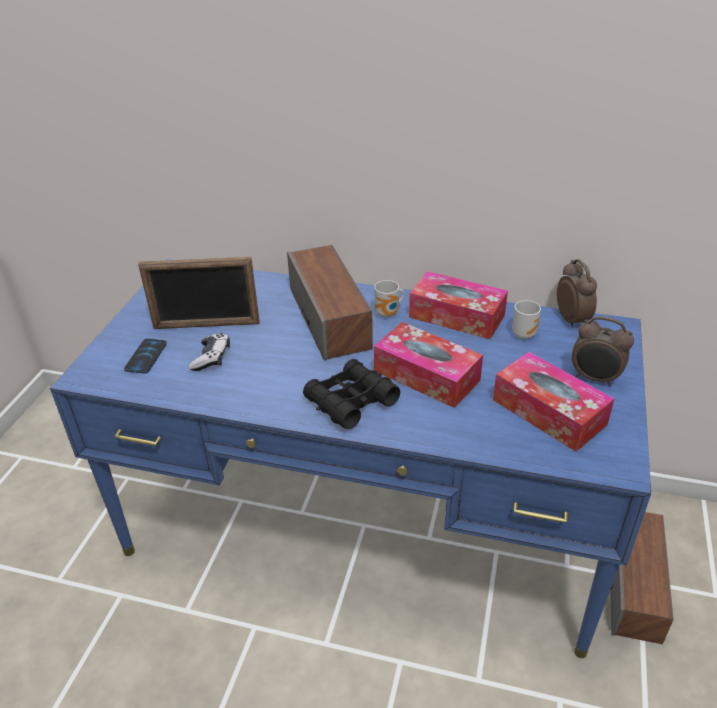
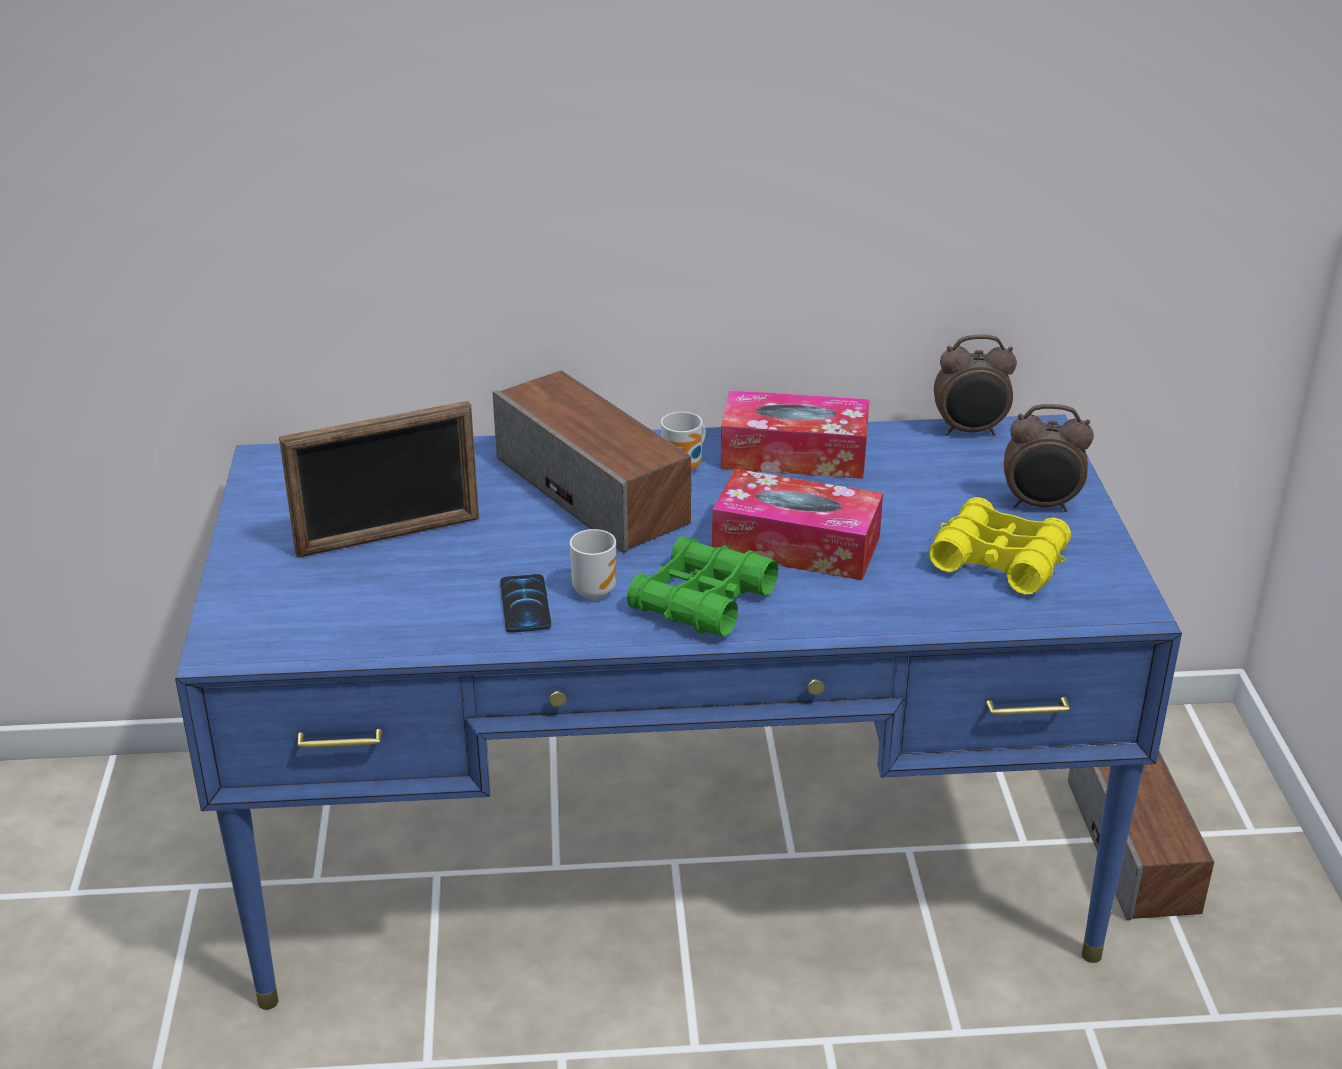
camera: 20 degrees left, 5 degrees down
phone [124,339,167,374] -> phone moved to [500,574,551,633]
game controller [189,333,230,371] -> none
black binoculars [303,359,400,429] -> green binoculars [627,536,778,636]
tissue box [493,352,614,452] -> yellow binoculars [929,497,1071,594]
mug [512,300,541,339] -> mug moved to [570,529,616,599]
alarm clock [557,259,597,328] -> alarm clock turned 120 degrees clockwise [934,335,1017,436]

